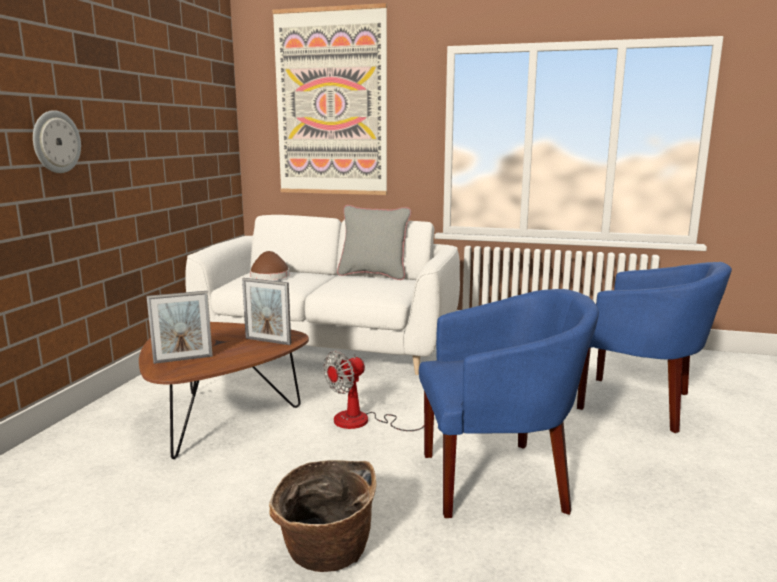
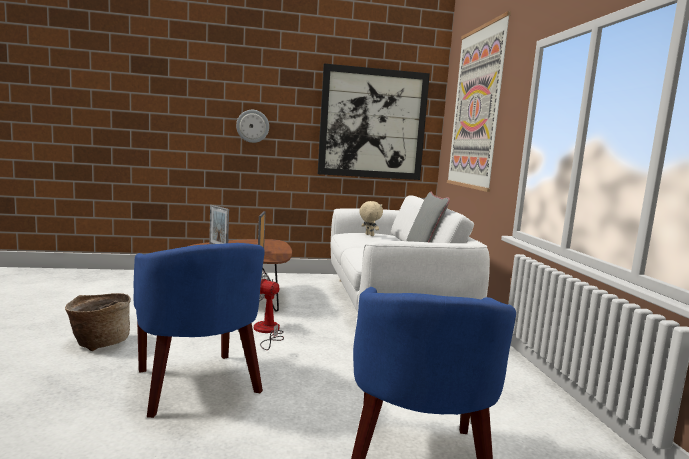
camera: 65 degrees right, 5 degrees down
brown hat [250,251,290,280] -> beige plush toy [359,201,383,236]
none -> picture [318,63,430,180]

